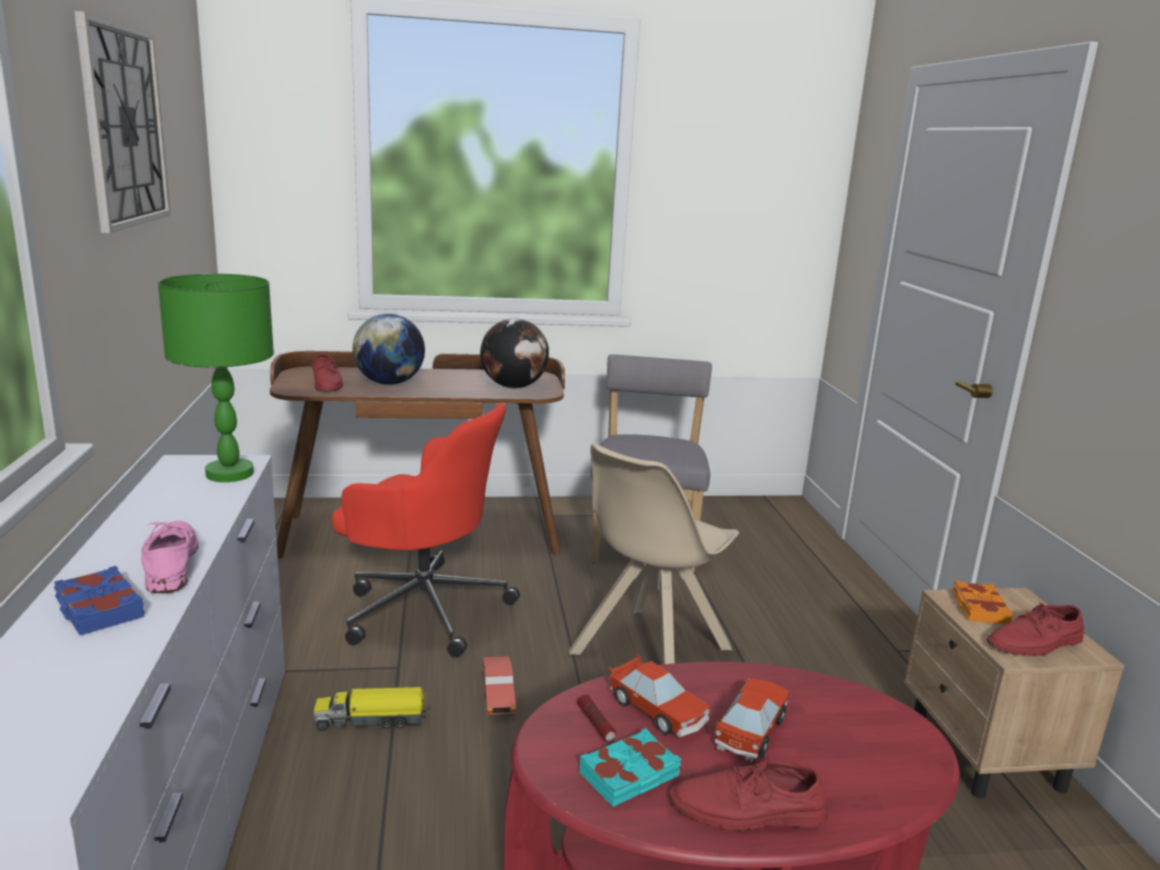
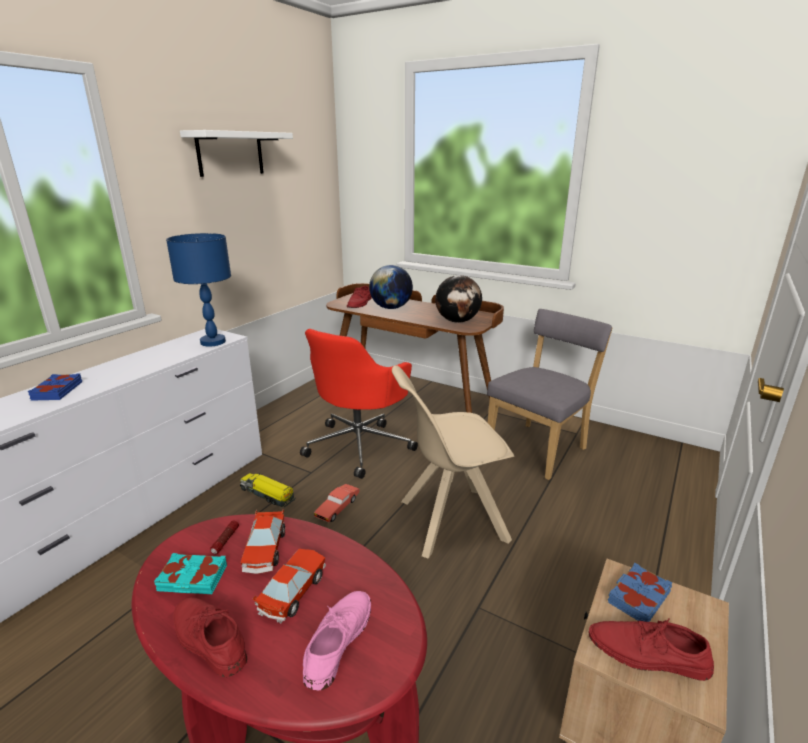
camera: 40 degrees right, 5 degrees up
wall clock [74,11,171,233] -> white shelf [180,130,293,177]
pink shoe [141,521,199,594] -> pink shoe moved to [303,591,371,691]
green table lamp [158,274,274,482] -> blue table lamp [166,233,231,347]
red office chair [332,402,520,658] -> red office chair turned 60 degrees clockwise [300,329,418,479]
toy car [715,678,789,762] -> toy car turned 45 degrees counterclockwise [253,549,326,624]
orange book [952,581,1013,625] -> blue book [608,563,672,622]

